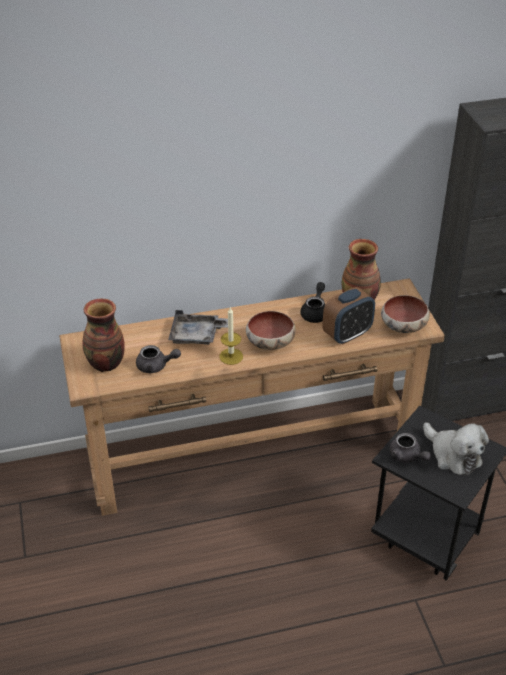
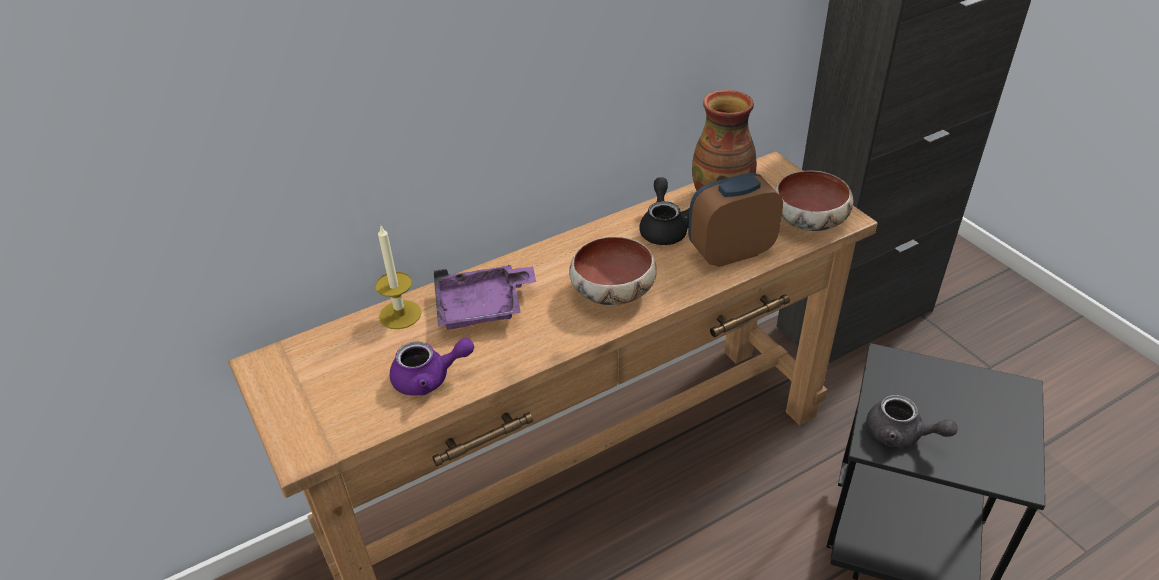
camera: 15 degrees left, 0 degrees up
vase [82,299,125,372] -> none
grey teapot [136,345,181,373] -> purple teapot [390,338,474,396]
grey tray [168,310,228,345] -> purple tray [434,264,536,330]
candle [219,308,243,365] -> candle moved to [375,224,421,329]
alarm clock [322,287,375,345] -> alarm clock turned 150 degrees counterclockwise [688,173,783,267]
plush toy [423,422,489,475] -> none

